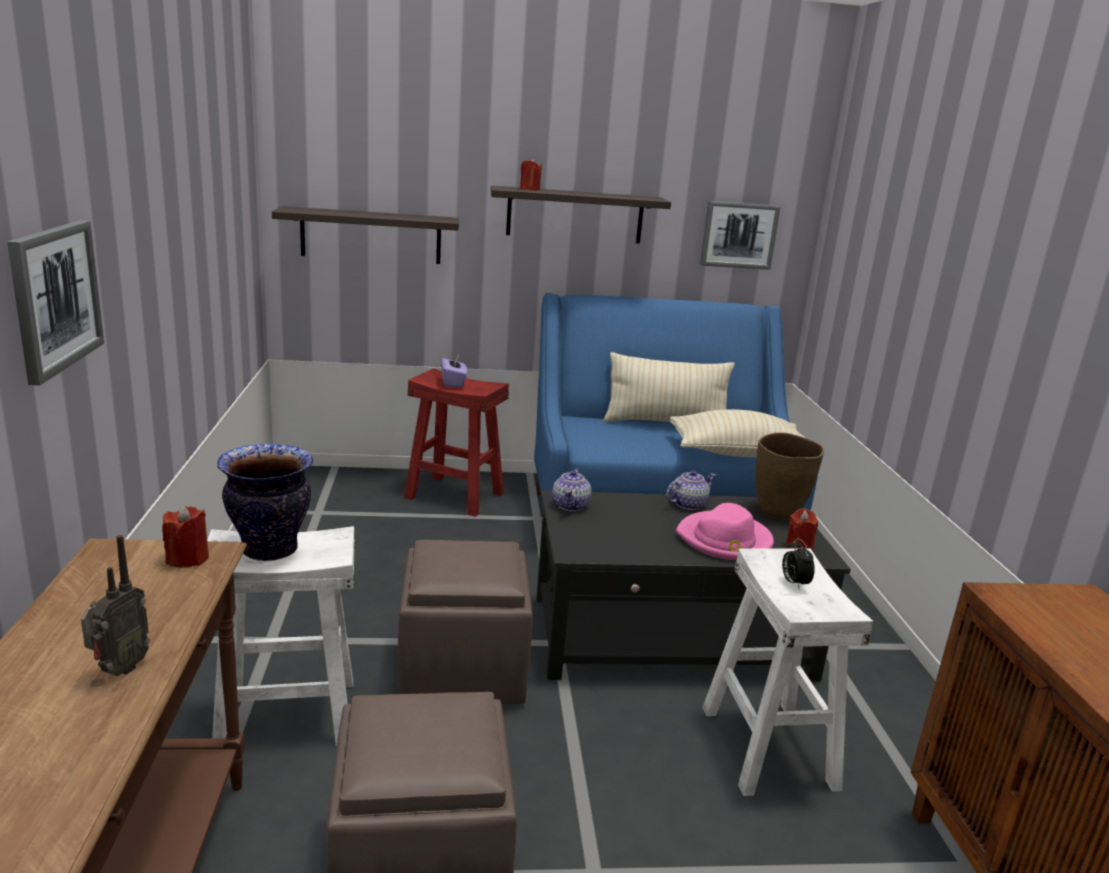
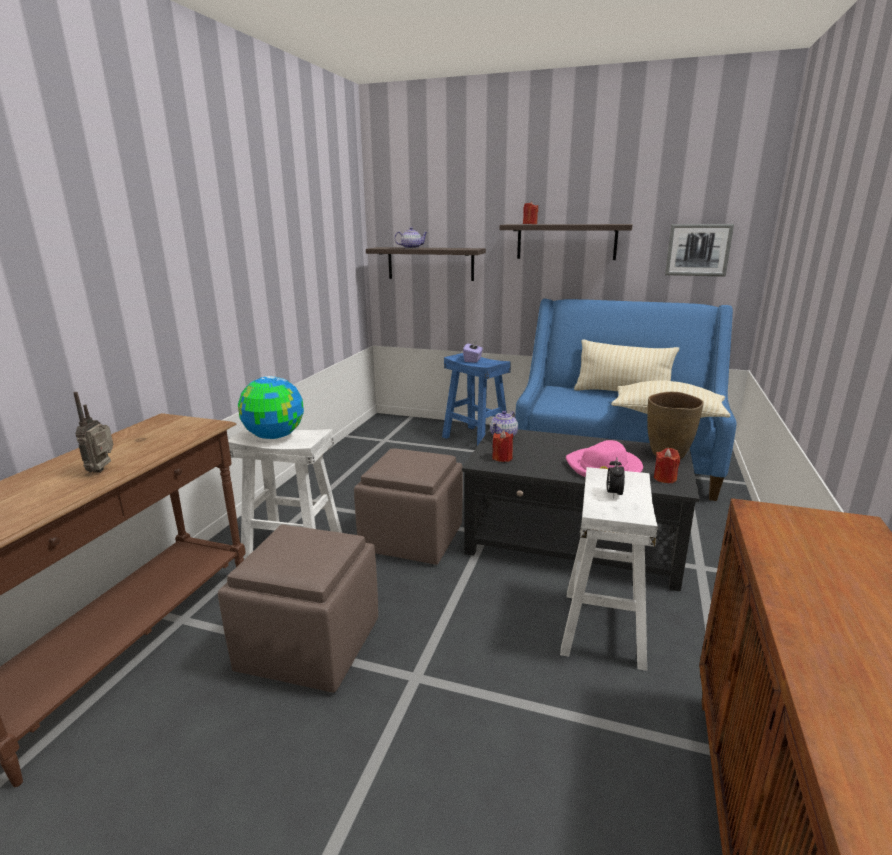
camera: 25 degrees right, 0 degrees up
picture [7,220,104,385] -> none
radio [81,535,150,676] -> radio turned 135 degrees clockwise [73,392,113,473]
red candle [162,505,209,568] -> red candle moved to [492,430,513,462]
vase [217,444,313,561] -> globe [238,376,304,439]
red stool [404,368,509,517] -> blue stool [442,353,511,446]
teapot [666,470,716,510] -> teapot moved to [395,227,428,249]

